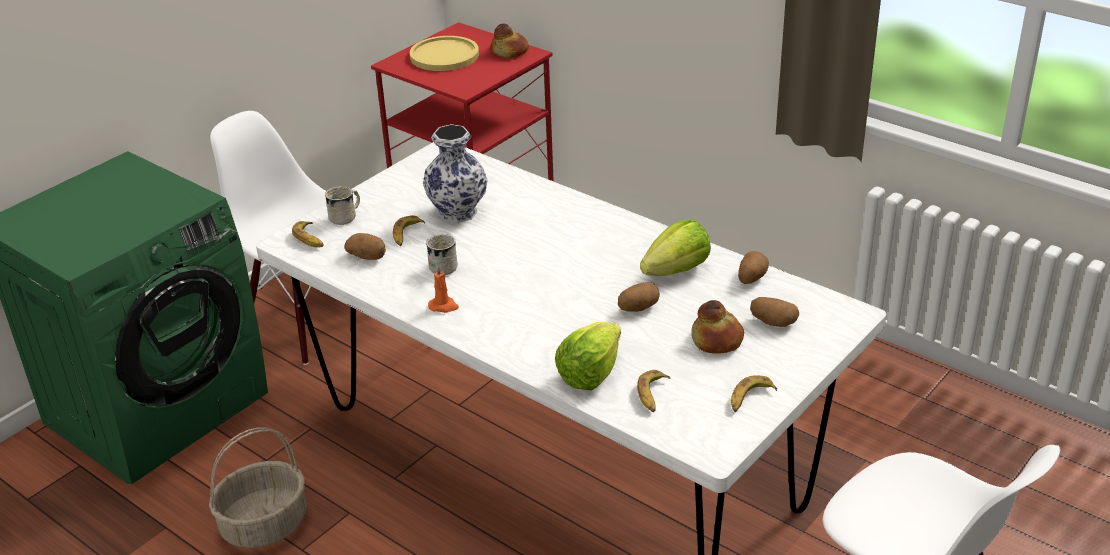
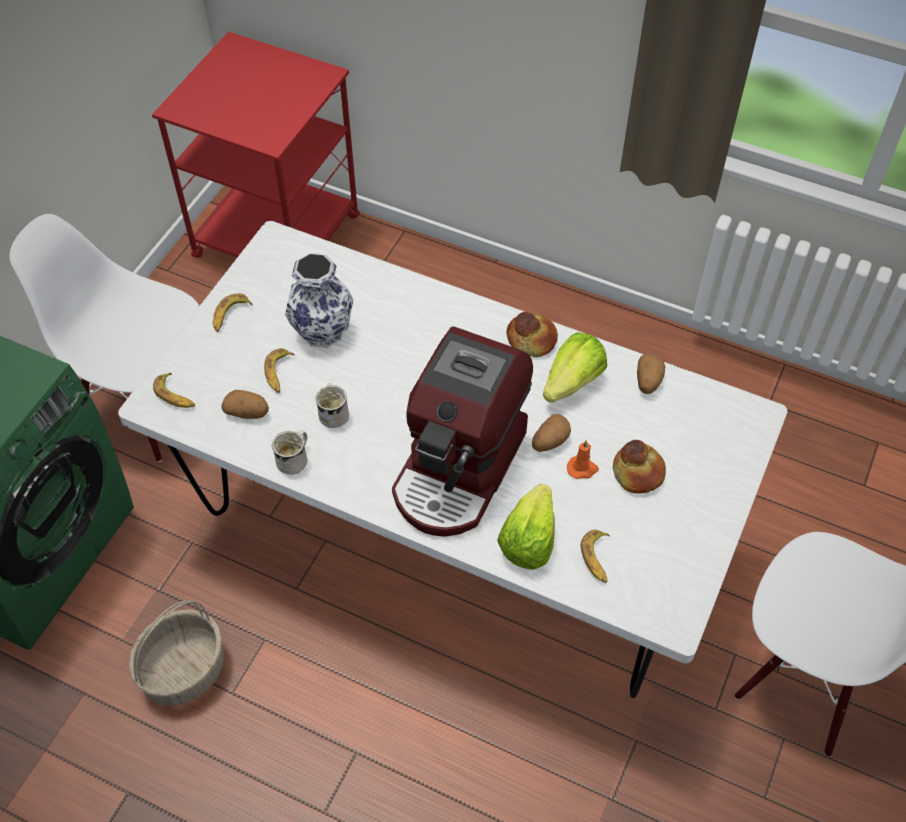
camera: 15 degrees left, 20 degrees up
white mug [325,186,360,225] -> white mug moved to [272,430,307,475]
yellow plate [410,36,479,71] -> none
orange candle [428,265,459,313] -> orange candle moved to [567,440,599,479]
bread [491,23,529,58] -> bread moved to [506,312,558,357]
banana [731,375,777,412] -> banana moved to [213,294,252,332]
potato [750,297,799,327] -> none
none -> coffee machine [392,327,533,537]

